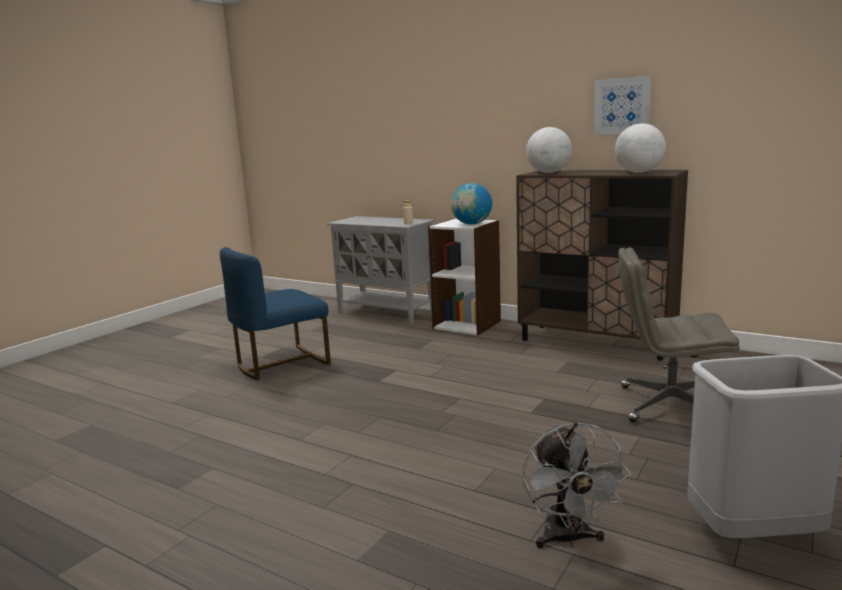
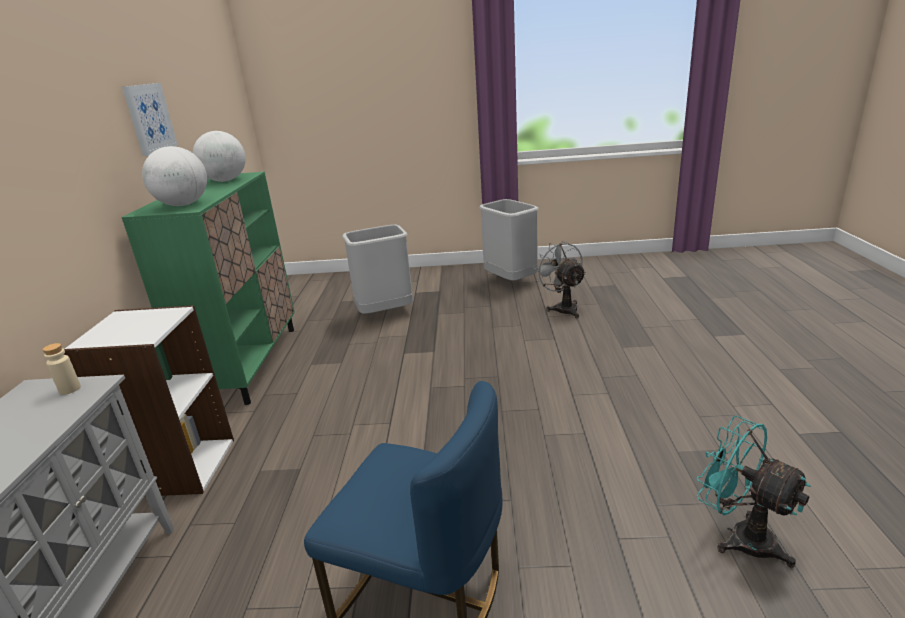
camera: 120 degrees left, 10 degrees up
globe [451,183,492,225] -> none
brown cabinet [516,170,688,360] -> green cabinet [121,172,295,405]
grey fan [522,422,631,548] -> grey fan turned 75 degrees counterclockwise [534,241,586,318]
grey office chair [618,247,740,422] -> grey trash can [342,224,413,314]
none -> turquoise fan [696,416,811,568]

